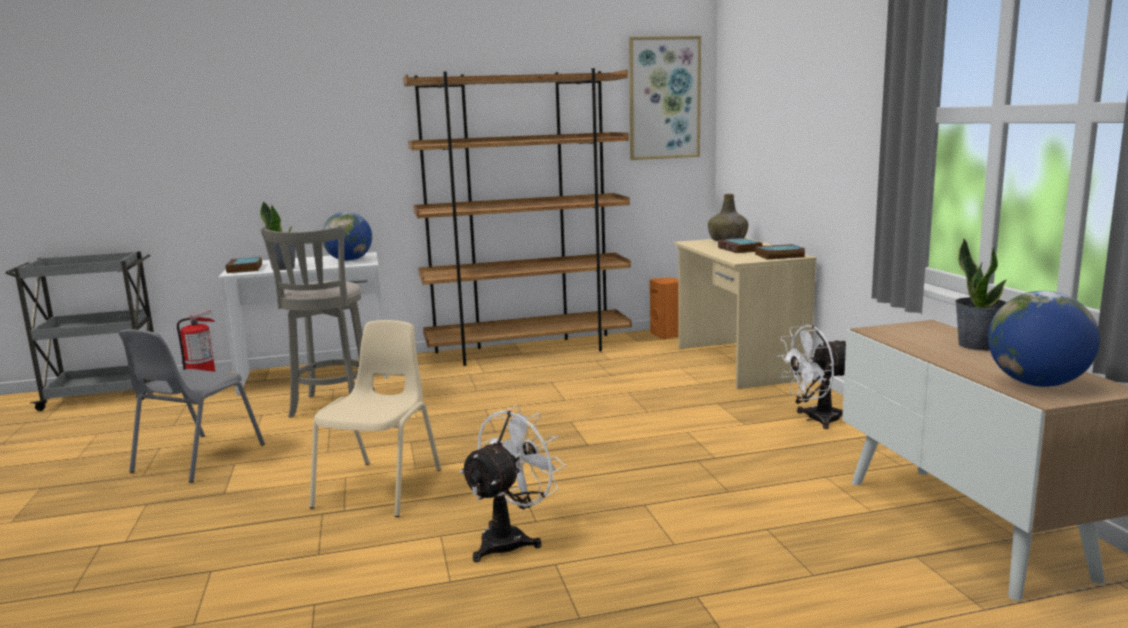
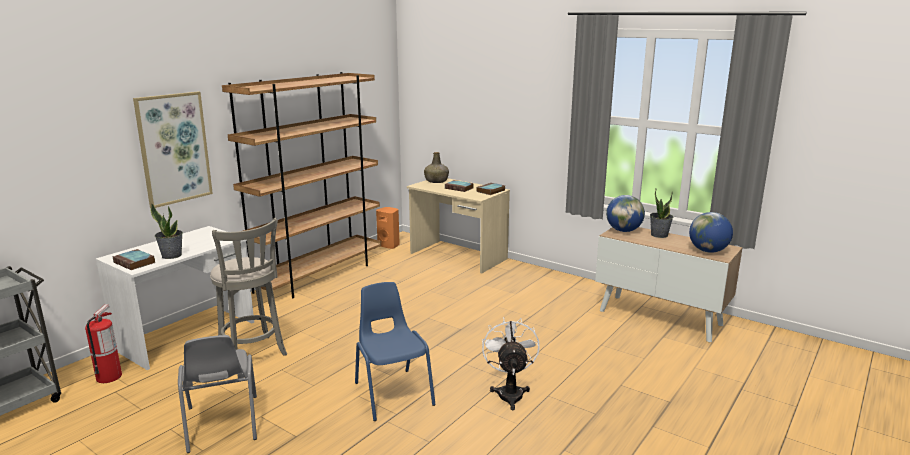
camera: 40 degrees left, 5 degrees up
beige chair [309,320,441,517] -> blue chair [355,282,435,421]
globe [322,212,372,261] -> globe moved to [606,195,645,232]
picture [629,36,701,160] -> picture moved to [133,91,213,208]
white fan [777,325,846,429] -> none

